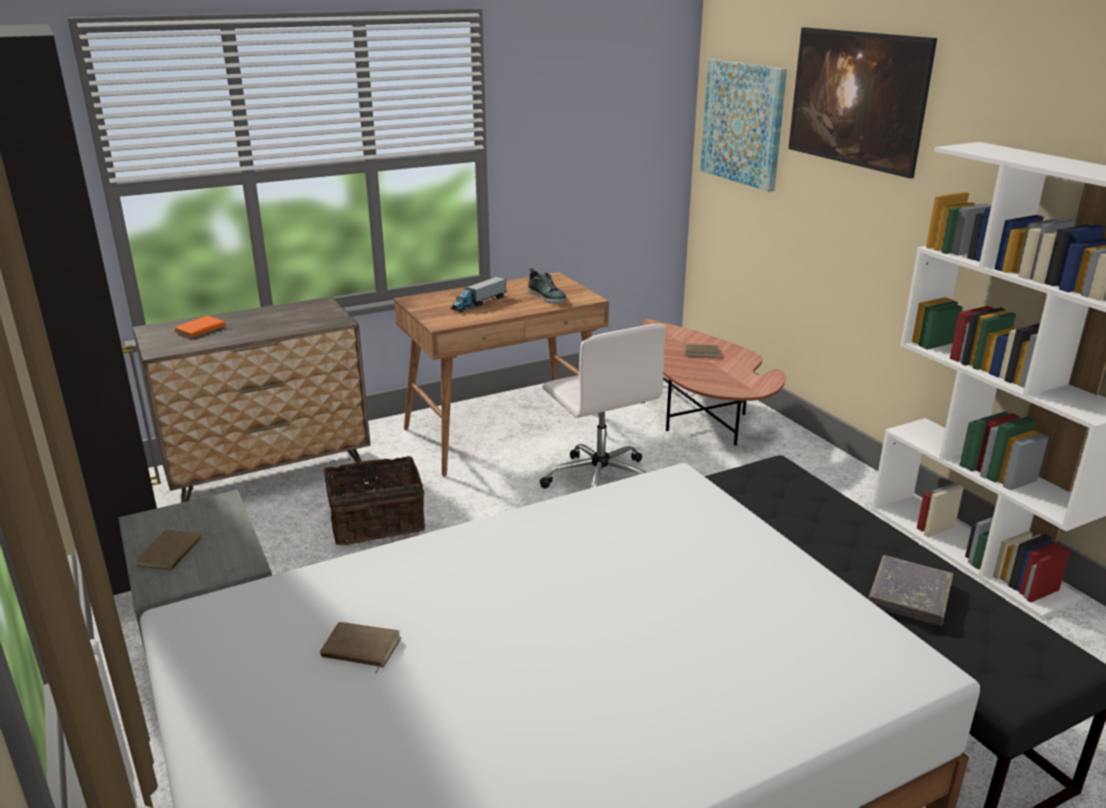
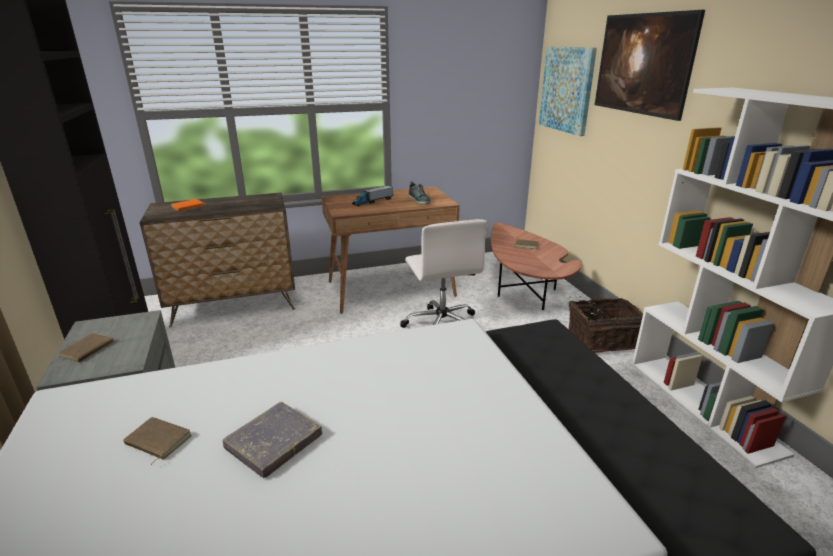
camera: 10 degrees right, 0 degrees up
basket [324,456,425,546] -> basket moved to [569,297,643,353]
grey book [869,555,953,626] -> grey book moved to [223,402,322,478]

